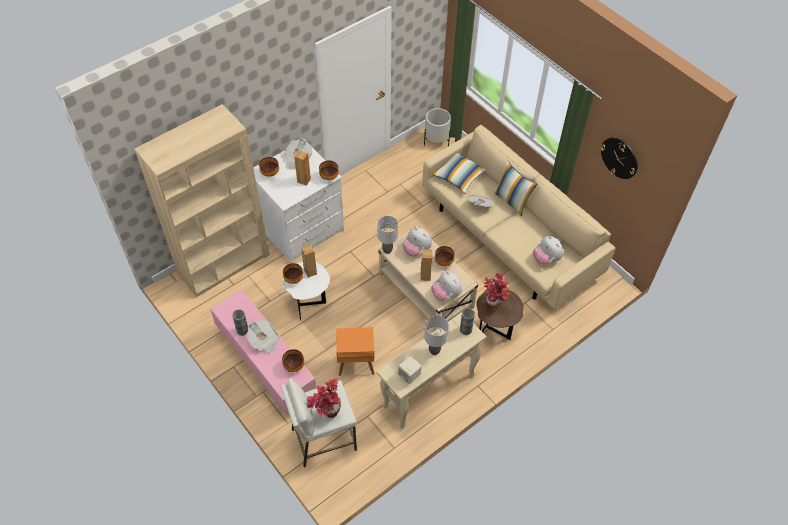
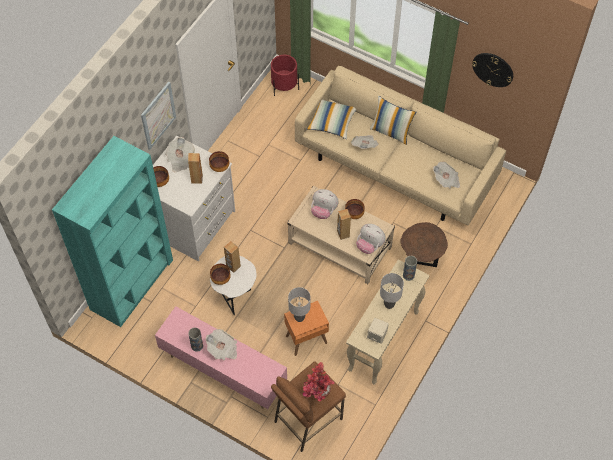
camera: 20 degrees left, 5 degrees up
beige bookcase [134,104,270,297] -> turquoise bookcase [52,136,173,327]
white stool [281,378,357,467] -> brown stool [271,361,346,452]
bowl [282,349,304,372] -> none
grey table lamp [377,216,398,254] -> grey table lamp moved to [288,287,310,322]
white planter [424,108,451,146] -> red planter [271,55,299,96]
potted plant [484,273,510,311] -> none
plush toy [533,236,563,264] -> newspaper [433,162,460,189]
none -> picture [141,82,176,150]

